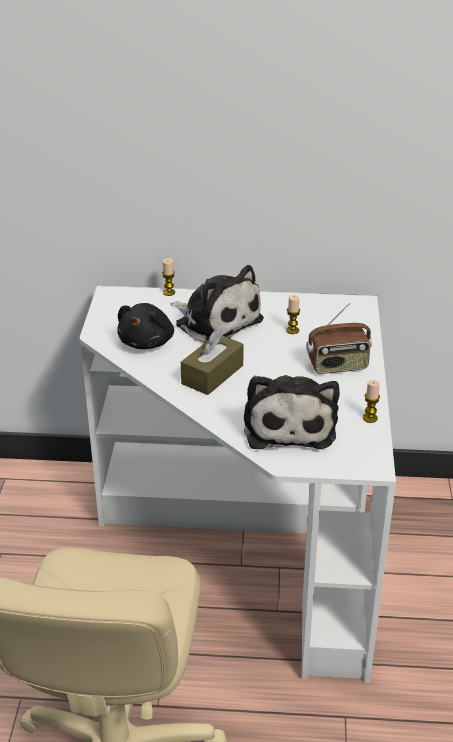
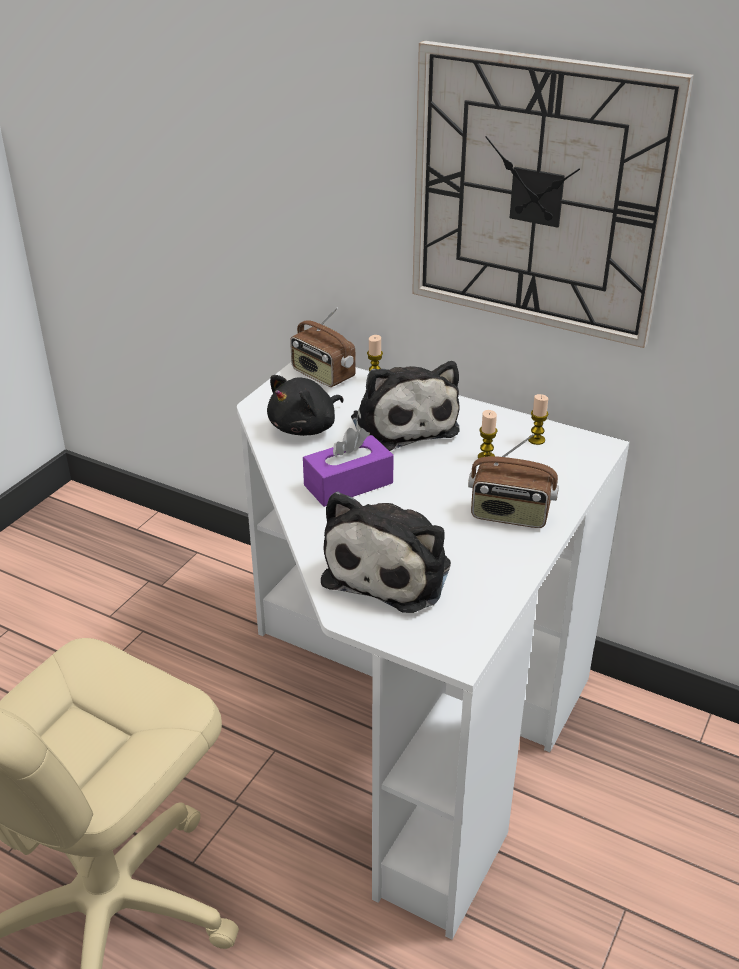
camera: 25 degrees right, 0 degrees up
brown tissue box [181,329,244,395] -> purple tissue box [303,428,394,507]
candle [363,380,380,423] -> candle moved to [528,394,548,445]
none -> radio [290,308,356,387]
none -> wall clock [412,41,694,348]

